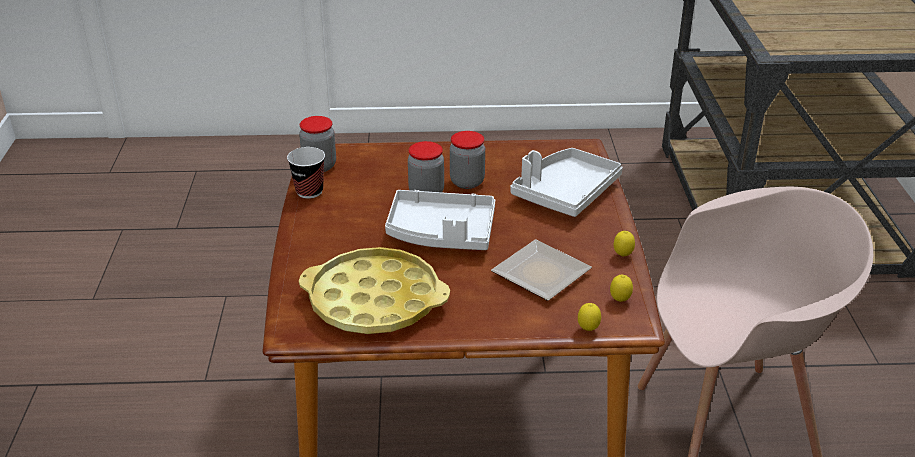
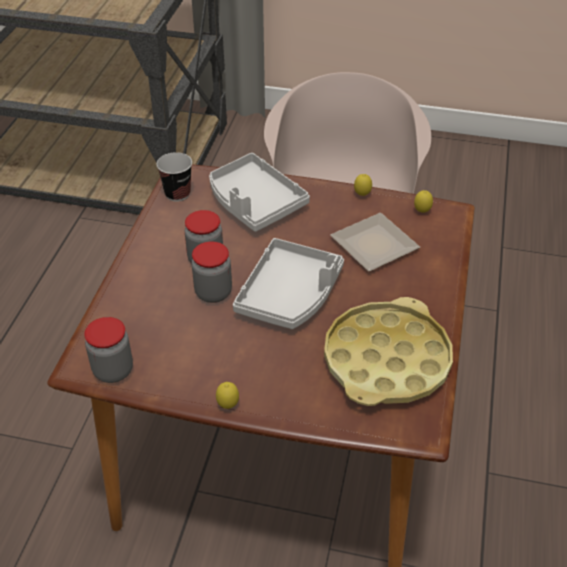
camera: 75 degrees left, 10 degrees up
cup [287,147,325,199] -> cup moved to [157,152,192,202]
lemon [578,303,601,331] -> lemon moved to [216,382,239,409]

